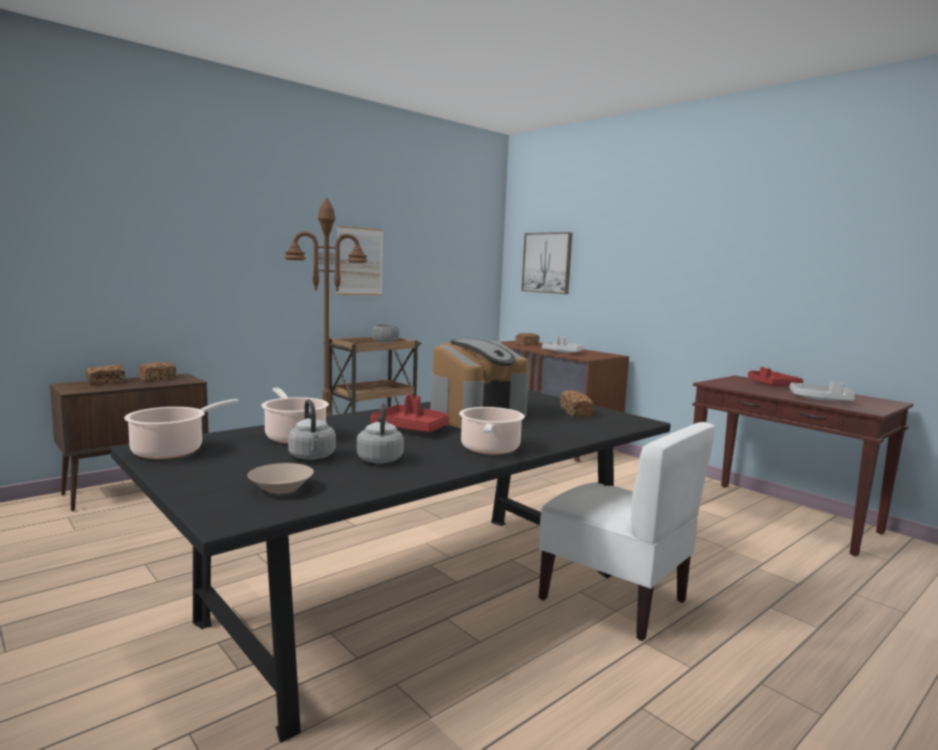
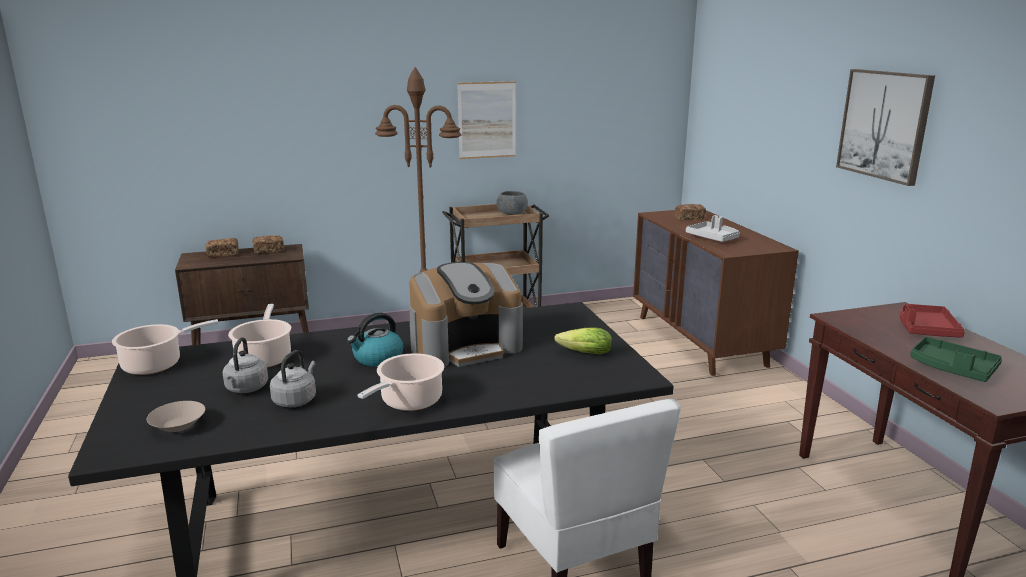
camera: 25 degrees right, 10 degrees up
red tray [370,395,449,432] -> kettle [347,313,404,367]
picture [521,232,572,294] -> picture moved to [836,69,935,186]
bread [560,390,593,417] -> lettuce [554,328,612,354]
grey tray [789,382,855,401] -> green tray [910,337,1002,382]

